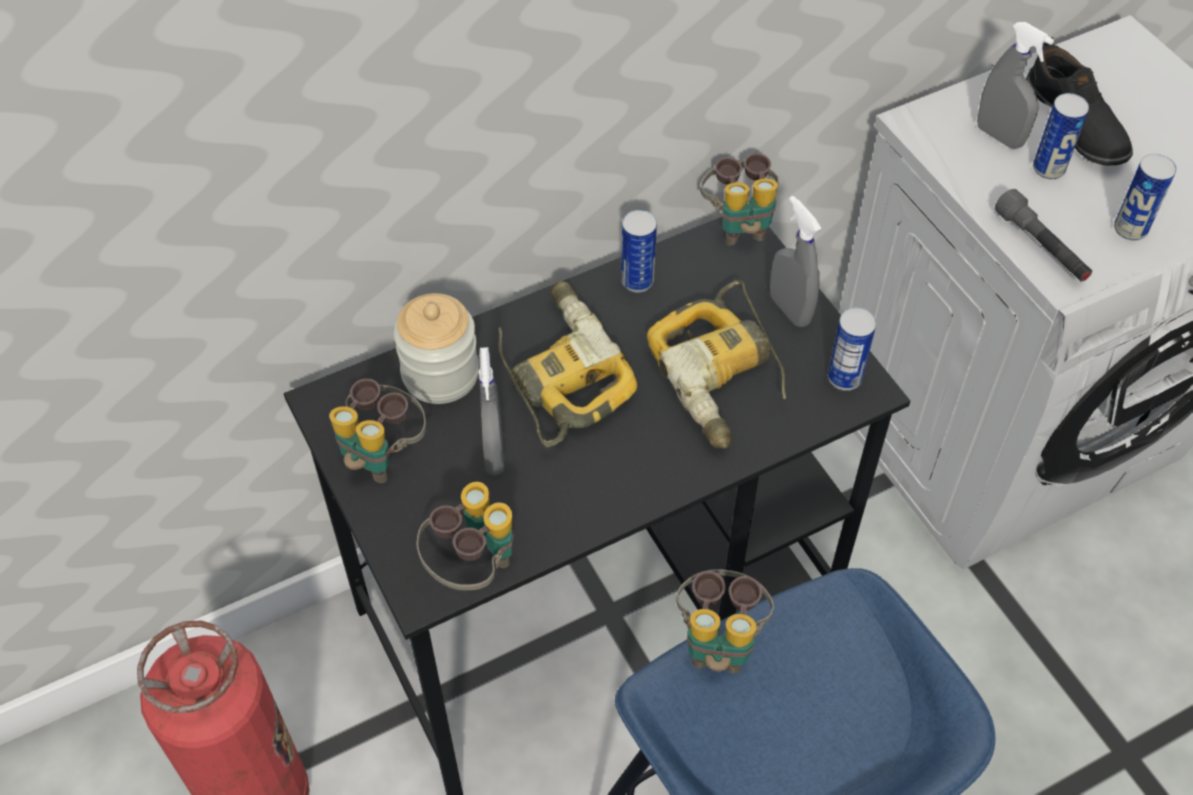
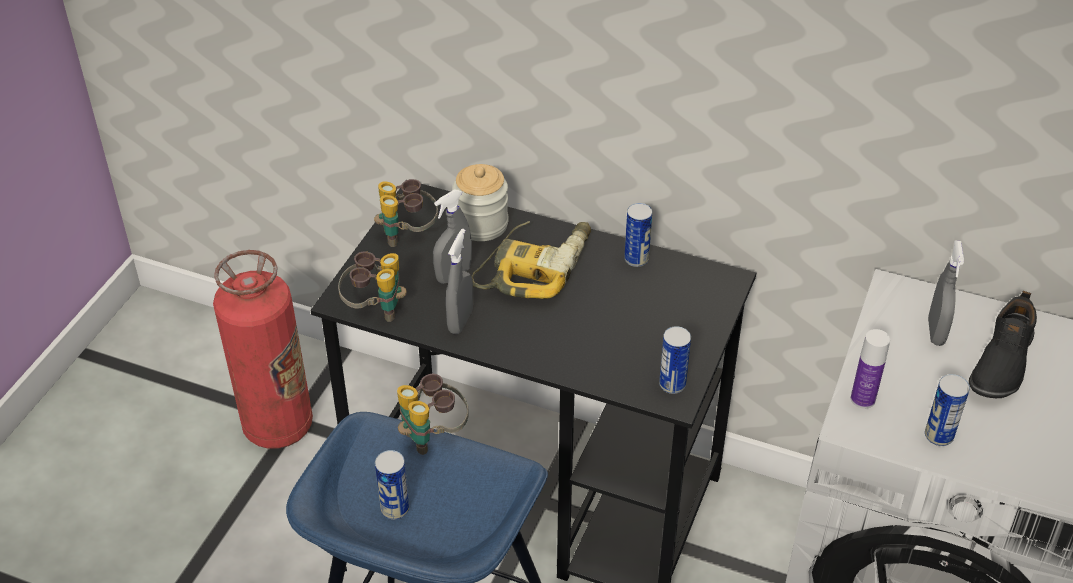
camera: 50 degrees right, 10 degrees down
power drill [647,280,786,449] -> none
binoculars [701,153,779,246] -> none
grey spray bottle [770,196,822,327] -> grey spray bottle moved to [446,229,473,334]
grey flashlight [995,189,1092,282] -> bottle [851,329,890,409]
can [1033,93,1089,179] -> can moved to [375,450,409,520]

